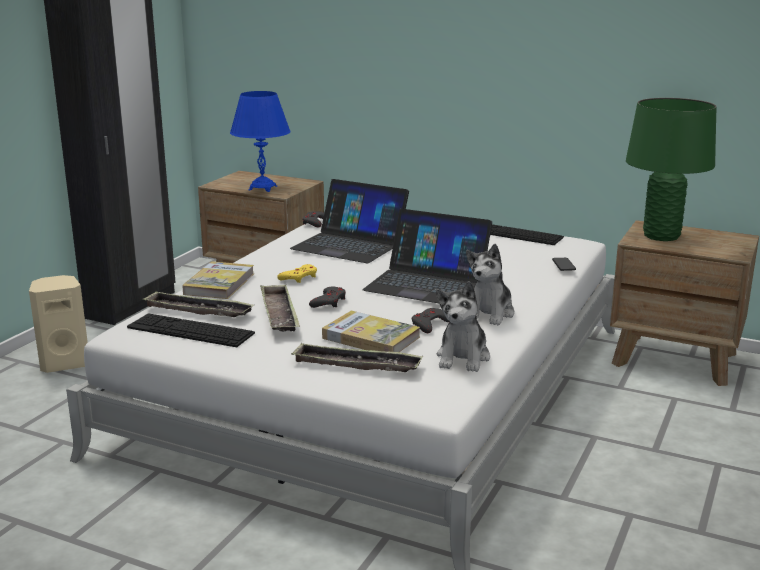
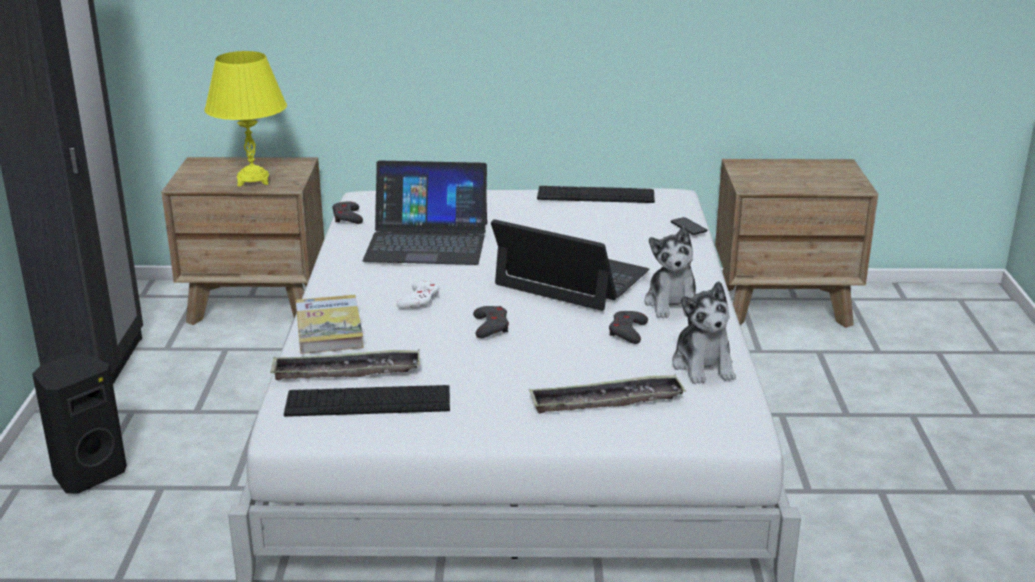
camera: 25 degrees left, 5 degrees up
beige speaker [29,275,88,373] -> black speaker [32,353,127,494]
blue table lamp [230,91,291,192] -> yellow table lamp [204,51,287,187]
tray [260,285,300,332] -> none
yellow game controller [277,264,317,283] -> white game controller [397,281,439,309]
book [322,311,420,352] -> none
laptop [362,209,492,303] -> laptop turned 150 degrees counterclockwise [491,219,649,311]
green table lamp [626,98,717,241] -> none

